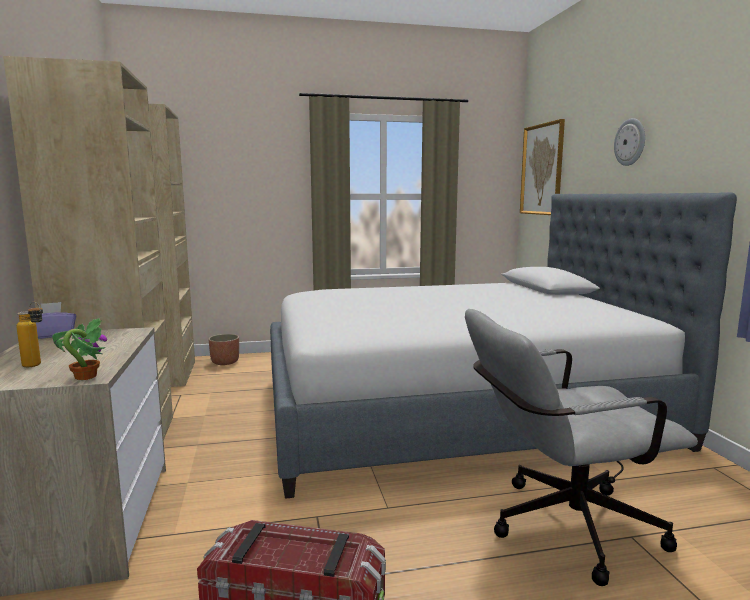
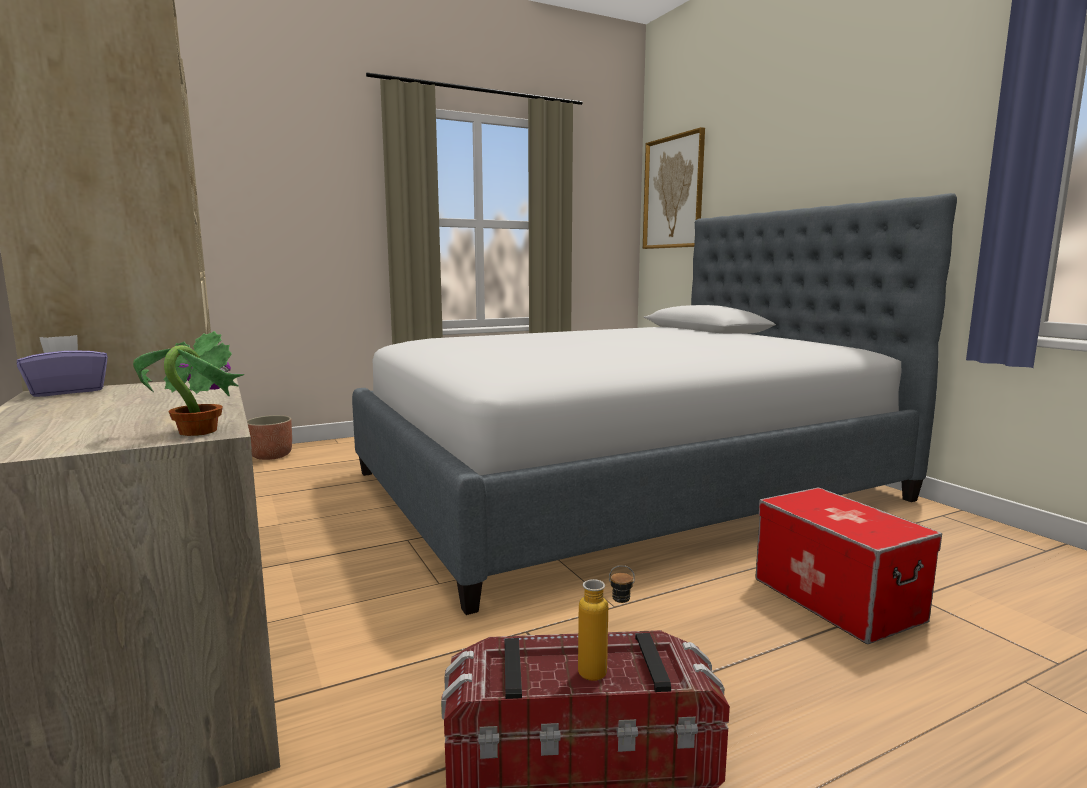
camera: 15 degrees left, 0 degrees up
bottle [16,302,43,367] -> bottle moved to [578,565,635,681]
grey office chair [465,309,698,586] -> storage box [755,488,942,644]
wall clock [614,118,645,166] -> none

